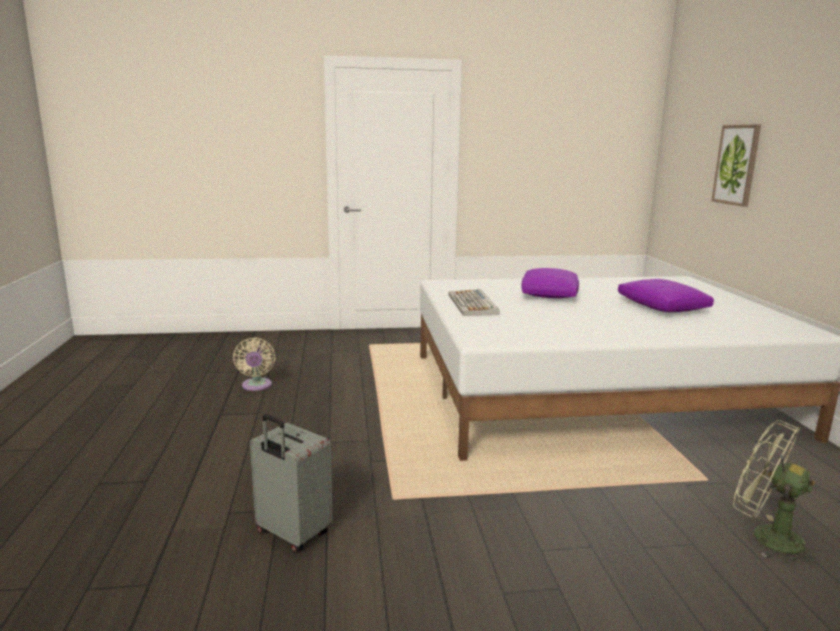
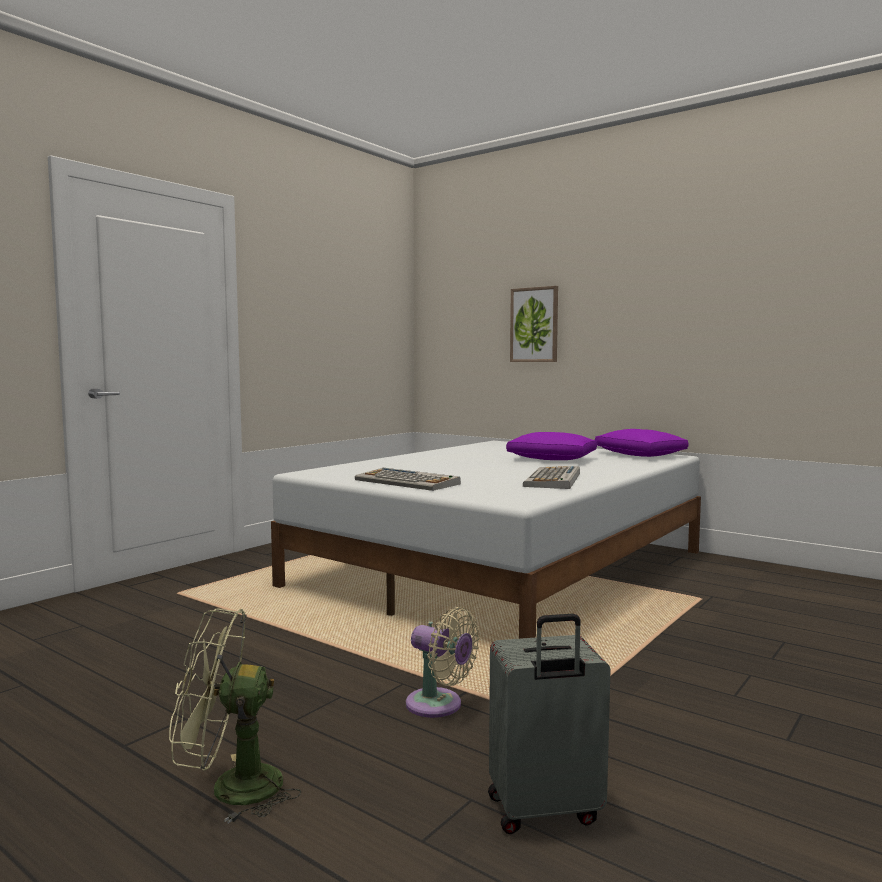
camera: 45 degrees left, 10 degrees down
beige fan [233,338,275,391] -> beige fan moved to [406,607,479,718]
purple pillow [521,268,579,298] -> purple pillow moved to [595,429,688,457]
green fan [733,420,819,564] -> green fan moved to [169,608,301,824]
none -> keyboard [523,466,580,489]

